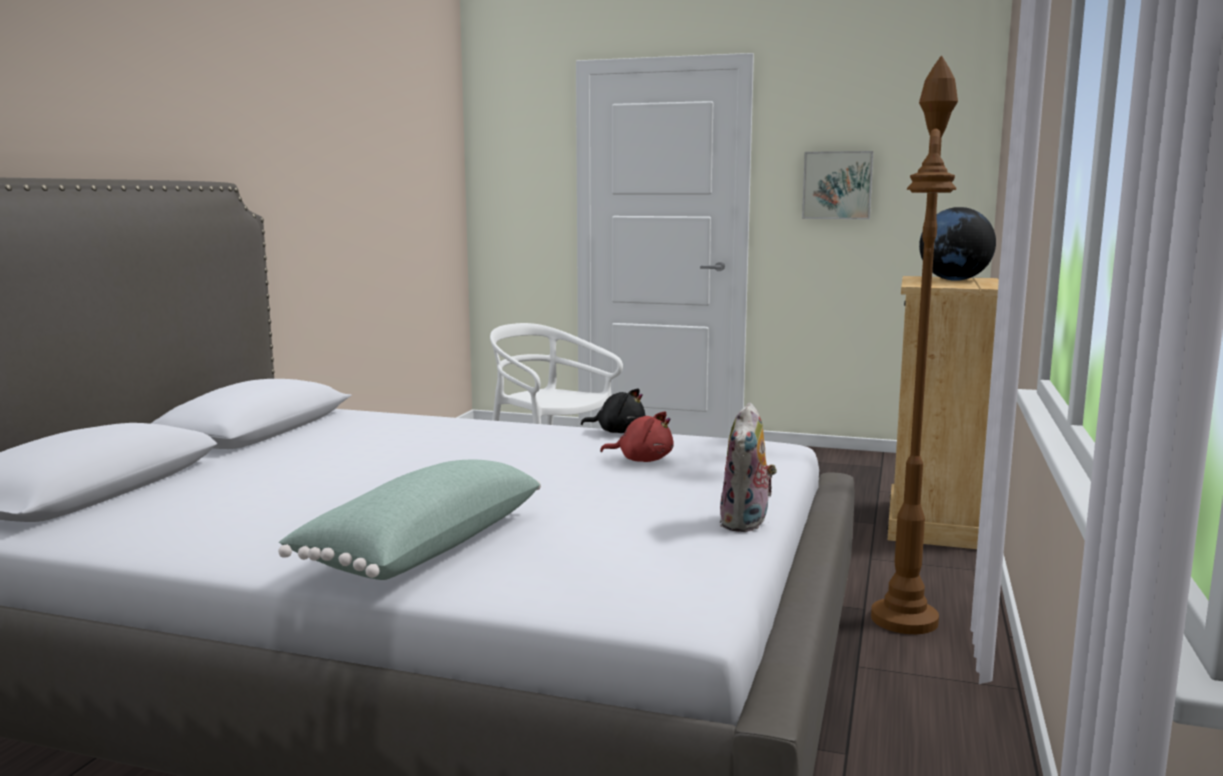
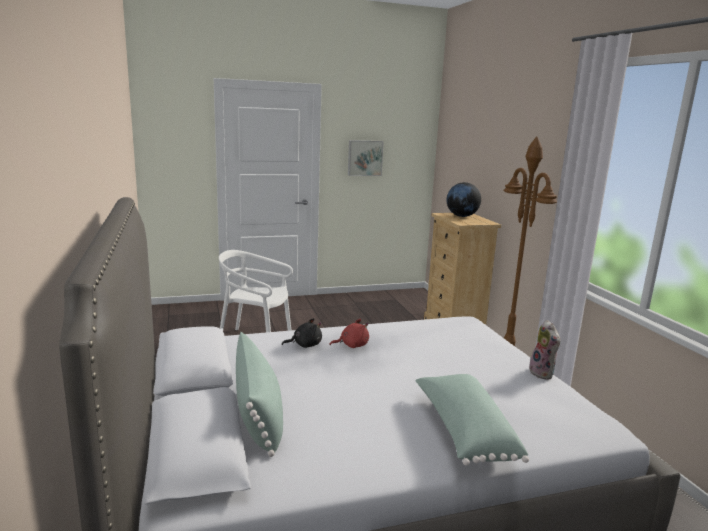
camera: 35 degrees left, 5 degrees up
black plush toy [581,388,646,433] -> black plush toy moved to [282,318,322,348]
red plush toy [600,411,674,462] -> red plush toy moved to [329,319,369,348]
none -> green pillow [236,332,283,457]

